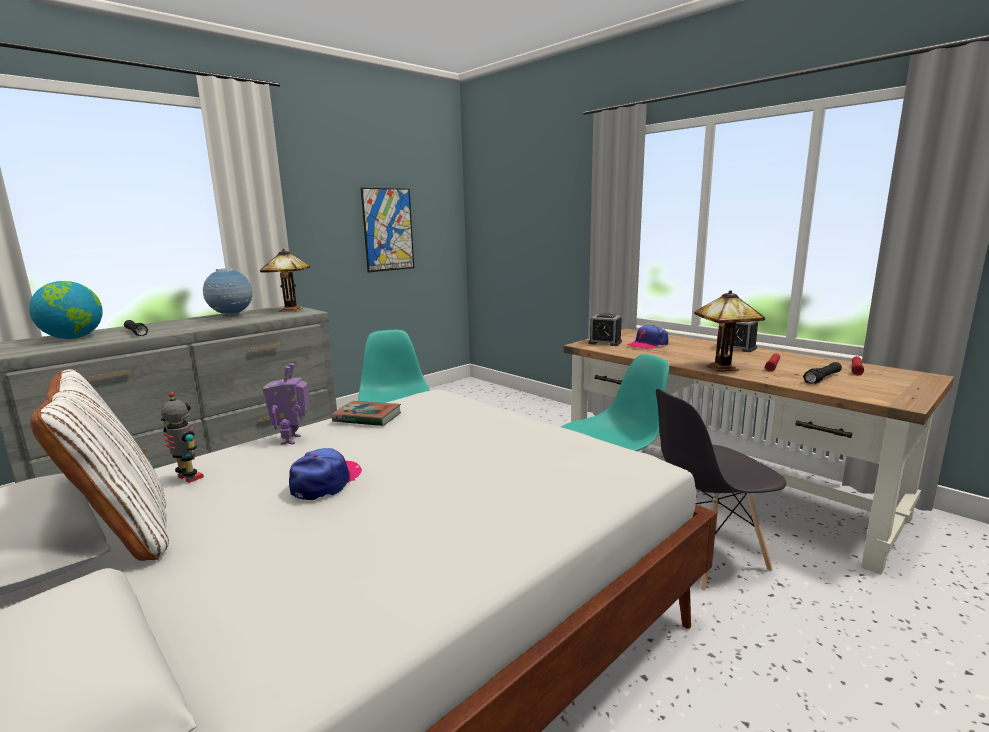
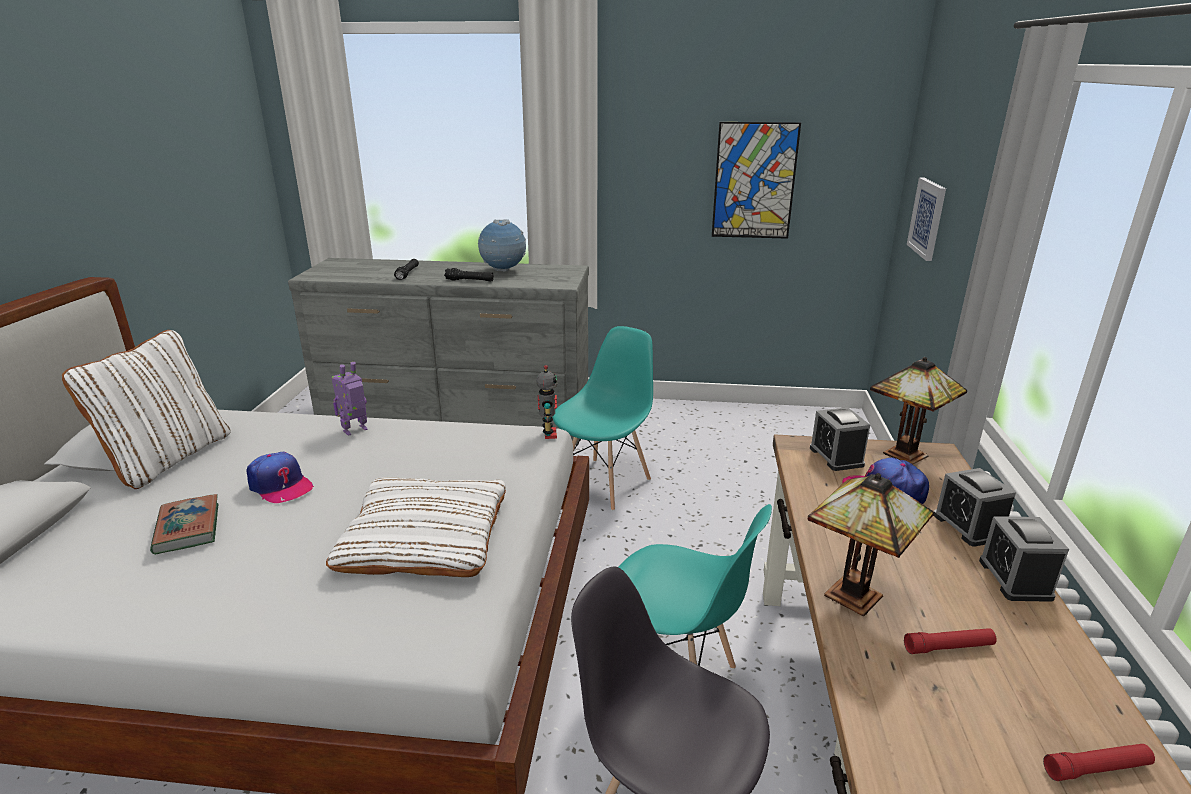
camera: 50 degrees right, 10 degrees up
globe [29,281,103,339] -> none
toy robot [161,392,204,483] -> toy robot moved to [536,365,558,439]
table lamp [260,249,310,312] -> table lamp moved to [870,357,967,464]
cap [289,448,362,500] -> cap turned 60 degrees clockwise [246,452,314,503]
book [332,401,401,426] -> book moved to [150,494,219,555]
black flashlight [803,362,842,384] -> black flashlight moved to [444,268,494,282]
none -> white pillow [326,477,506,577]
none -> picture [907,178,946,261]
none -> alarm clock [933,468,1016,547]

